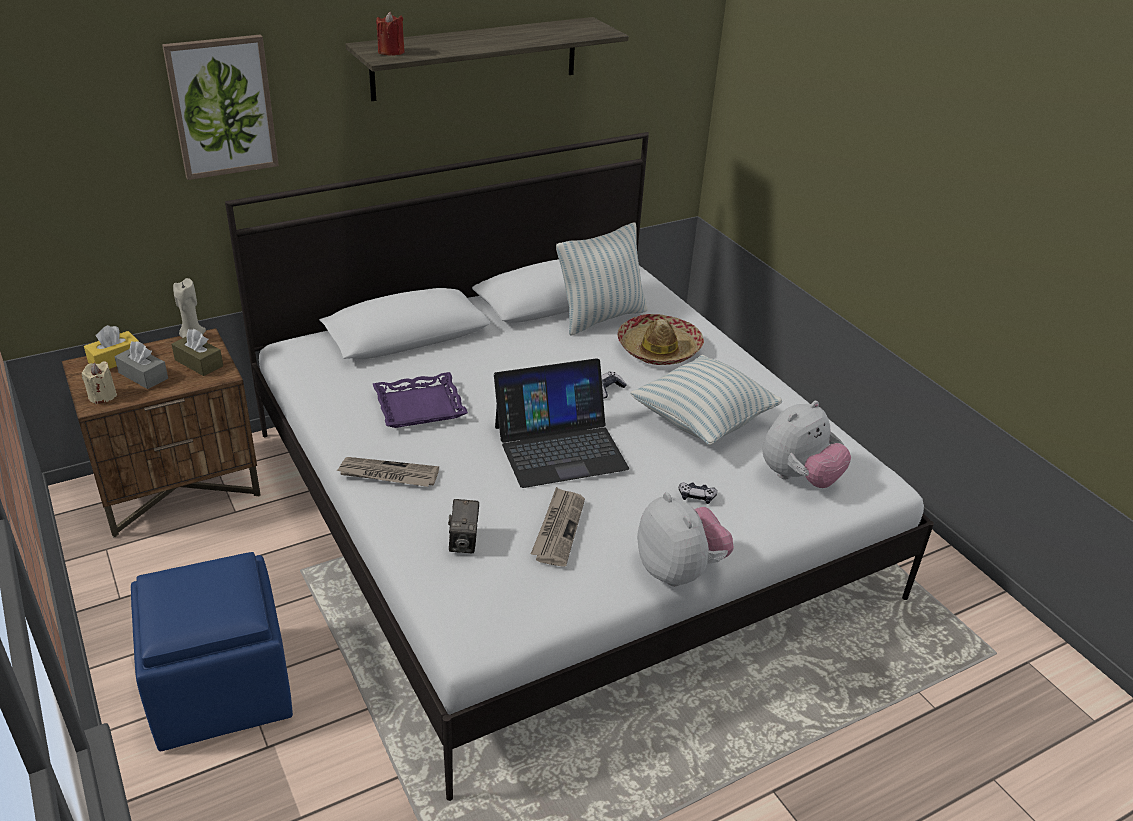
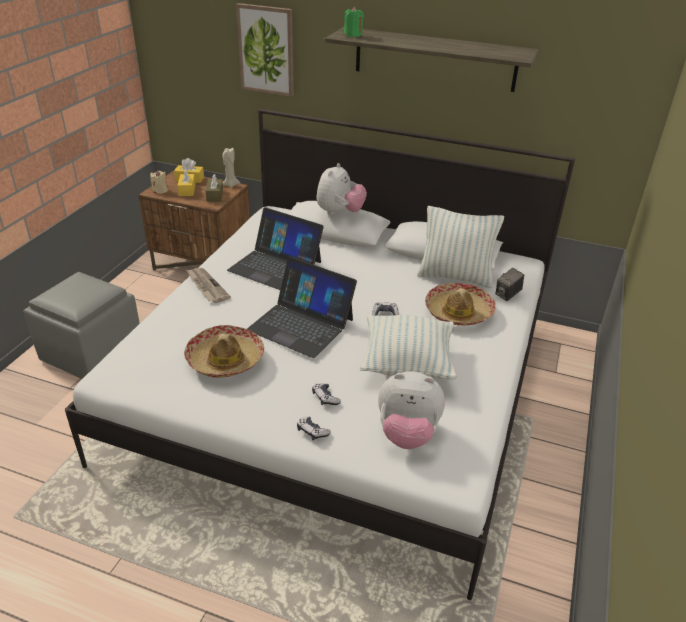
camera: 50 degrees right, 0 degrees up
grey tissue box [115,341,168,389] -> yellow tissue box [177,169,196,196]
blue ottoman [131,552,293,751] -> grey ottoman [23,272,140,379]
purple tray [373,372,468,428] -> laptop [227,208,324,290]
red candle [376,11,405,56] -> green candle [343,7,364,37]
camera [448,499,479,553] -> camera moved to [496,268,524,301]
newspaper [531,487,585,567] -> hat [184,325,264,378]
plush toy [637,492,734,586] -> plush toy moved to [316,163,367,215]
none -> game controller [297,416,331,441]

